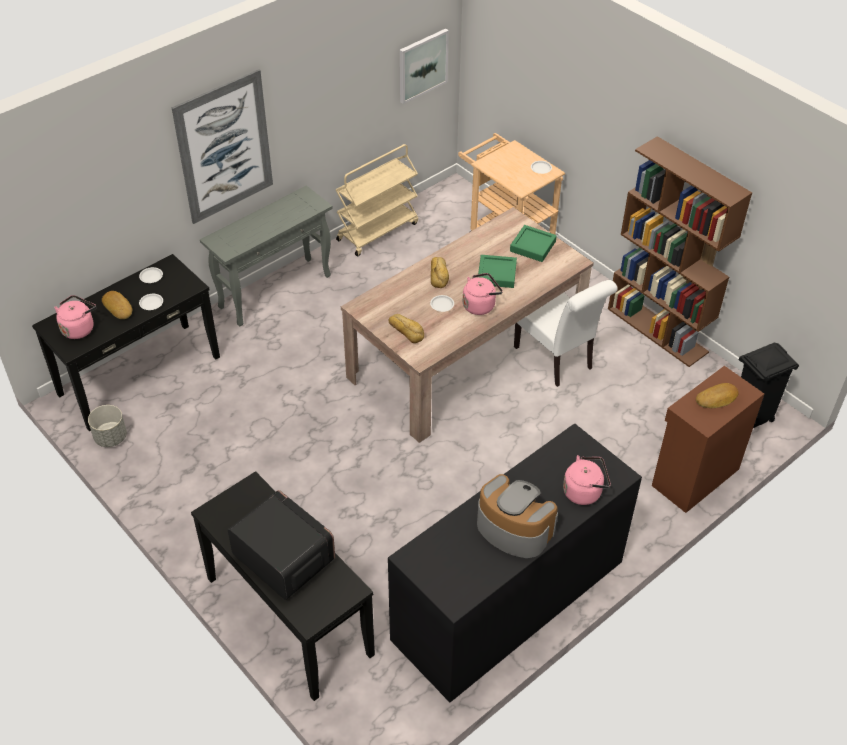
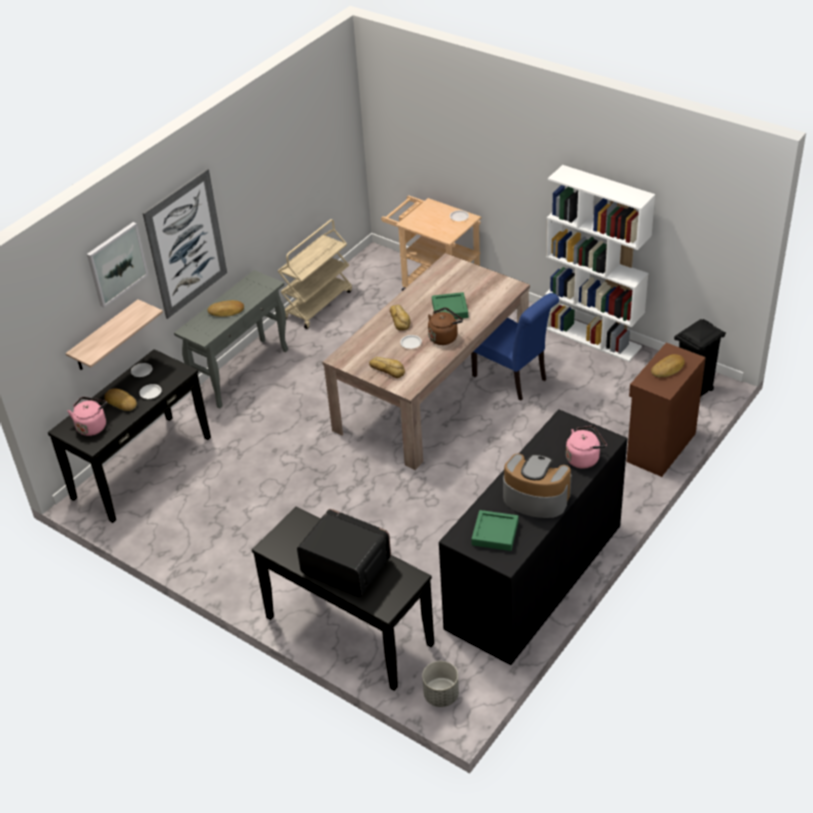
camera: 10 degrees left, 5 degrees down
grey planter [88,405,127,447] -> grey planter moved to [422,661,459,707]
picture [400,29,449,104] -> picture moved to [87,222,148,308]
pink kettle [463,273,503,315] -> brown kettle [428,308,463,345]
green tray [510,225,557,262] -> green tray moved to [471,510,519,551]
white chair [514,280,618,387] -> blue chair [471,293,559,400]
brown bookcase [608,136,752,367] -> white bookcase [545,165,655,362]
none -> shelf [65,299,163,370]
none -> bread [208,300,244,317]

